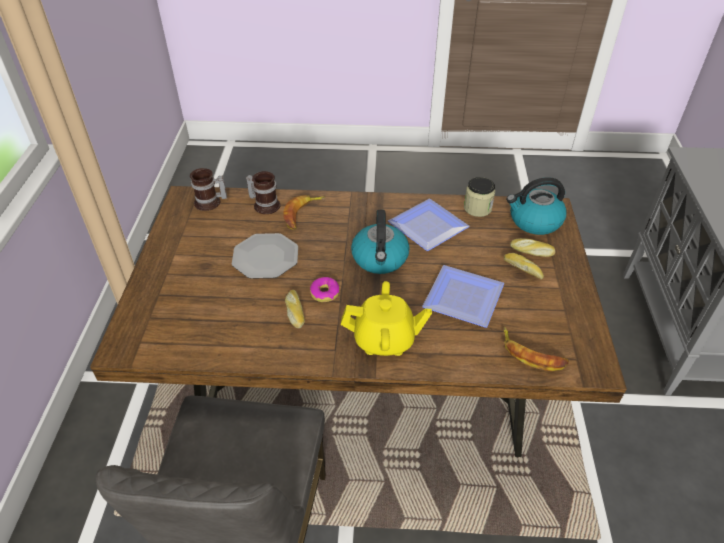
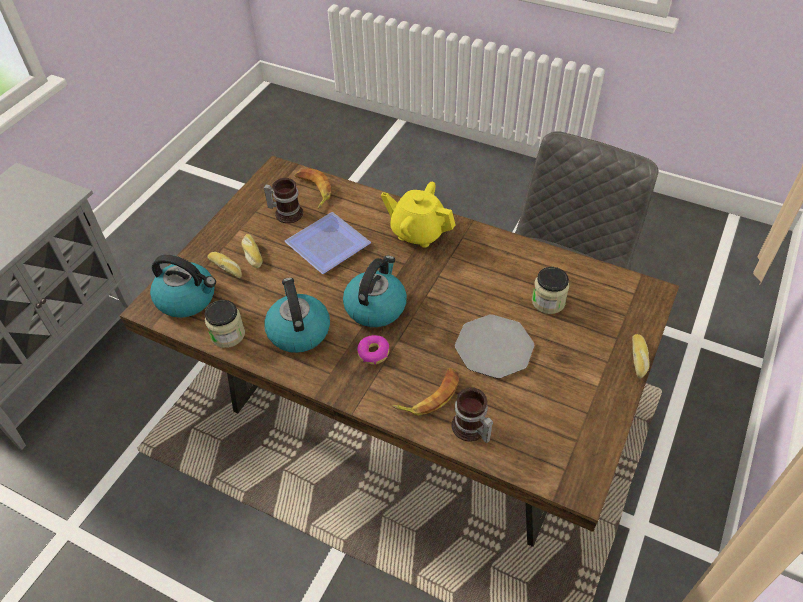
camera: 155 degrees left, 5 degrees up
mug [190,168,227,211] -> mug moved to [264,178,303,223]
bread [285,290,305,328] -> bread moved to [632,334,650,378]
donut [310,277,339,302] -> donut moved to [357,335,389,364]
plate [388,199,470,251] -> kettle [264,278,330,353]
none -> jar [532,267,569,314]

